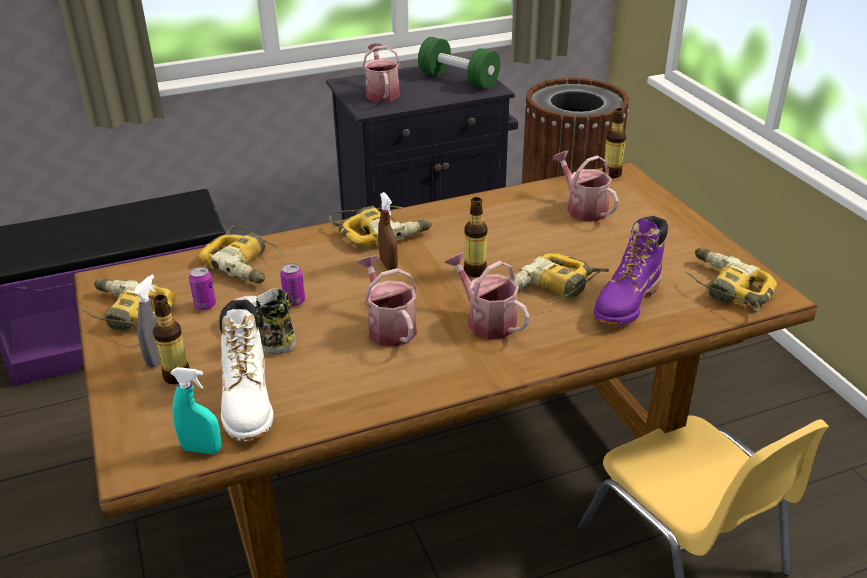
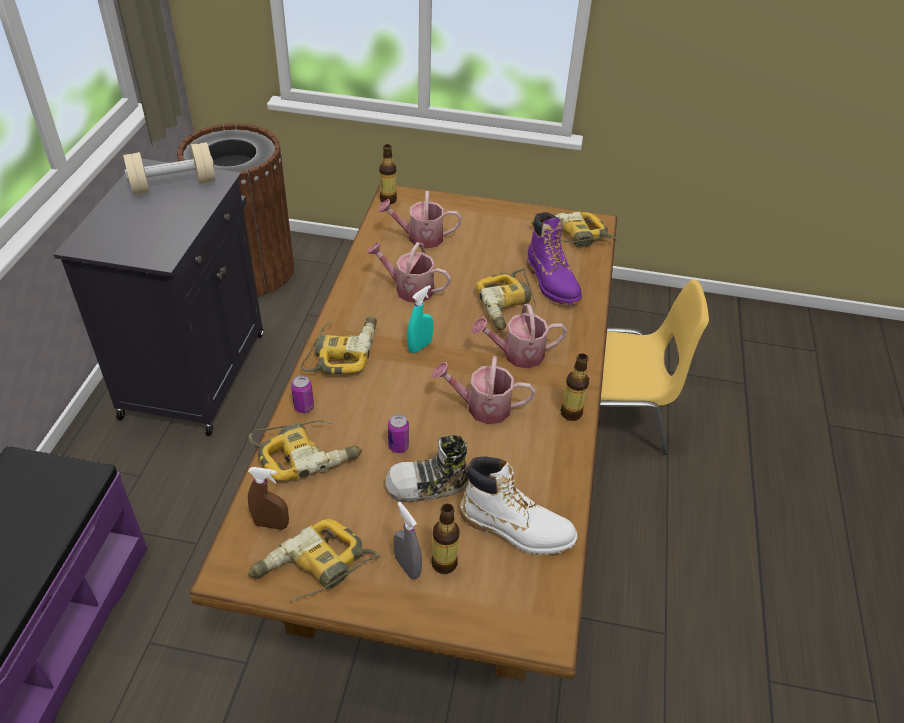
camera: 60 degrees left, 10 degrees up
turquoise spray bottle [170,367,221,454] -> turquoise spray bottle moved to [407,285,433,353]
can [189,267,216,310] -> can moved to [291,375,314,413]
watering can [362,43,401,102] -> watering can moved to [367,242,451,302]
brown spray bottle [378,192,398,270] -> brown spray bottle moved to [248,467,289,530]
green dumbbell [418,37,500,89] -> beige dumbbell [123,142,215,195]
bottle [464,197,488,277] -> bottle moved to [560,353,589,421]

